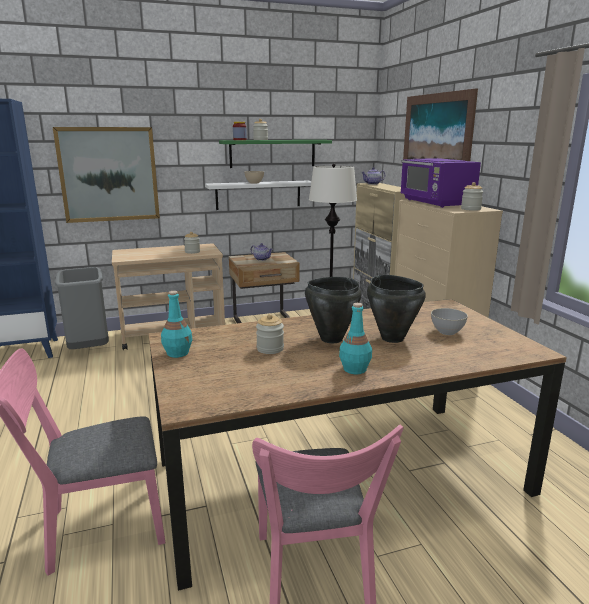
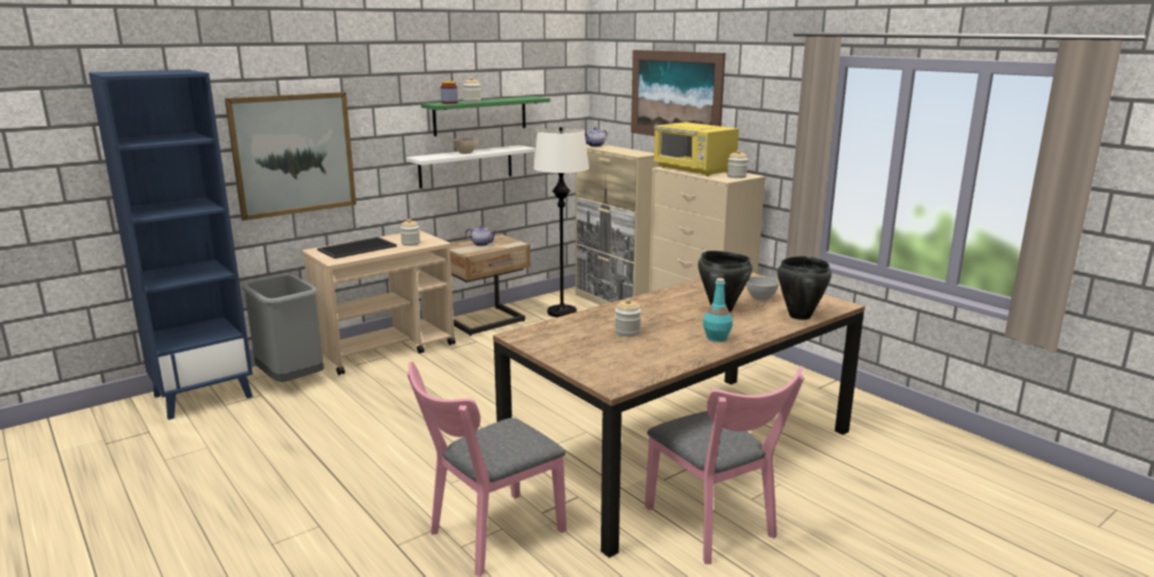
camera: 20 degrees left, 0 degrees up
turquoise bottle [161,291,192,358] -> none
black cooking pot [305,277,361,343] -> black cooking pot moved to [777,256,832,320]
purple microwave [400,158,481,208] -> yellow microwave [653,122,739,176]
none -> tray [317,237,397,259]

